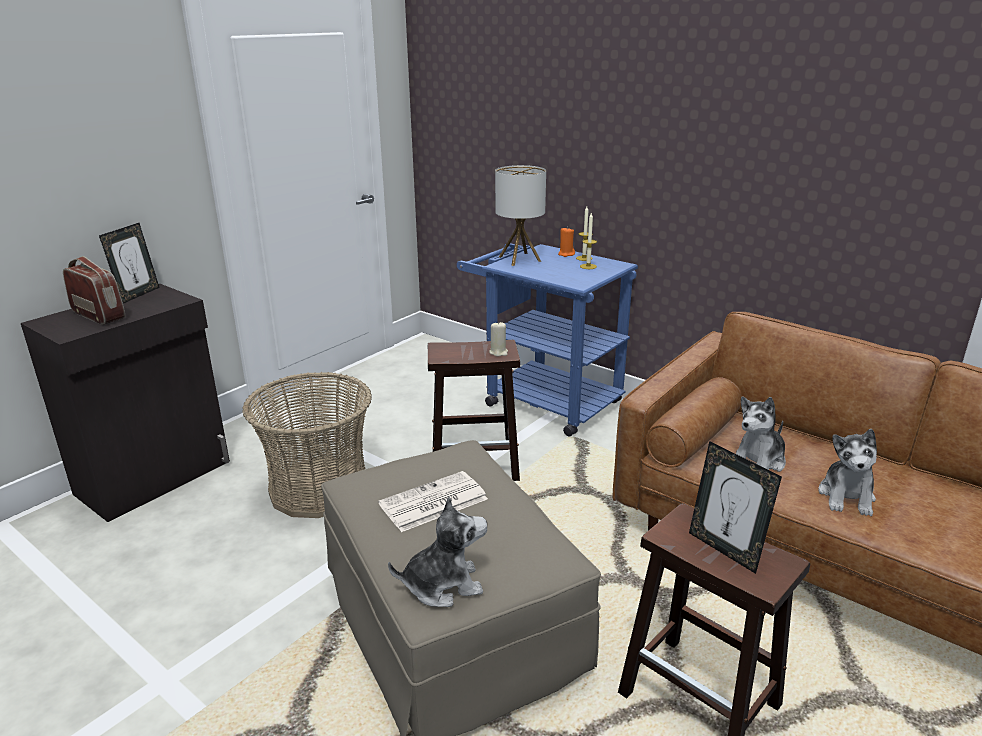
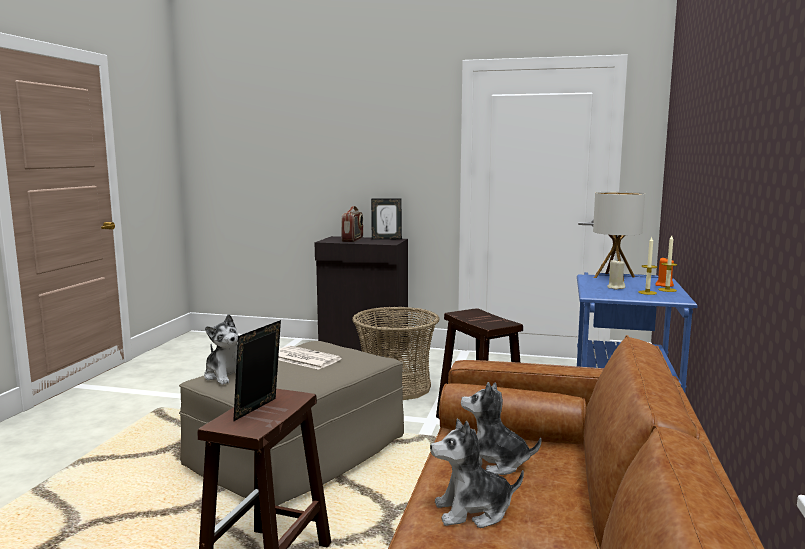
camera: 65 degrees right, 15 degrees down
beige candle [489,321,508,357] -> beige candle moved to [607,260,625,290]

